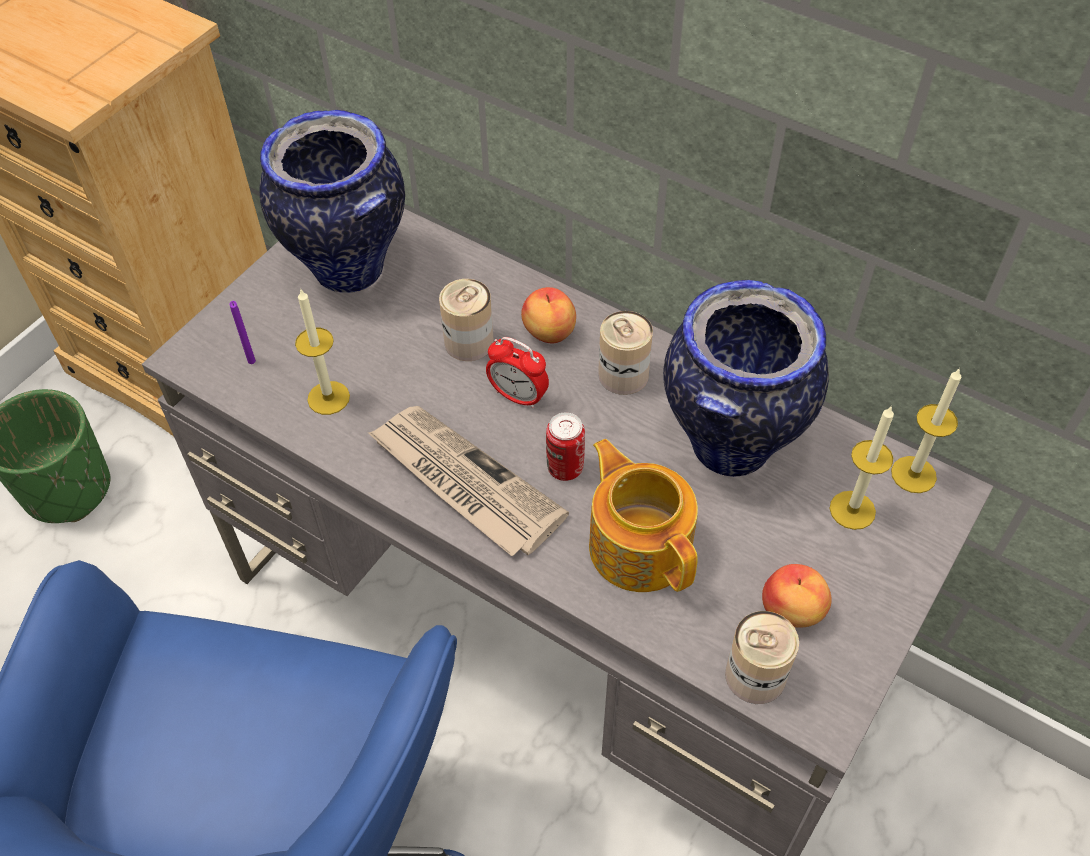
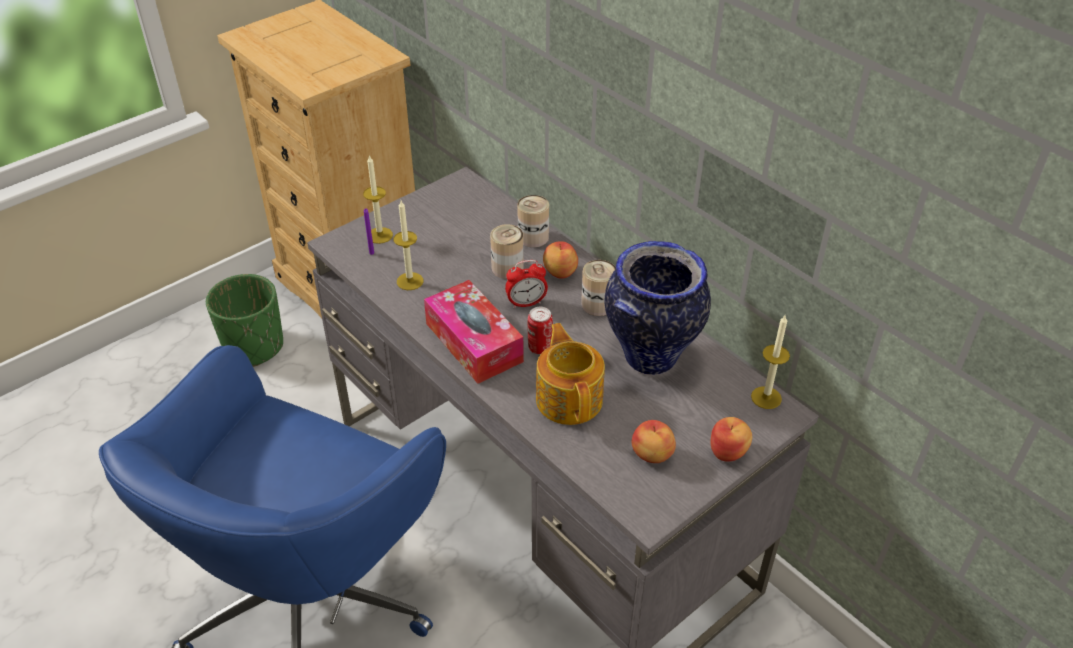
camera: 15 degrees right, 10 degrees down
vase [260,110,405,293] -> none
newspaper [368,406,569,556] -> tissue box [424,280,524,384]
alarm clock [486,337,549,409] -> alarm clock turned 60 degrees counterclockwise [505,260,548,308]
can [725,611,799,704] -> can moved to [517,195,549,248]
candle [829,407,894,530] -> candle moved to [363,155,393,244]
none -> apple [710,417,752,462]

